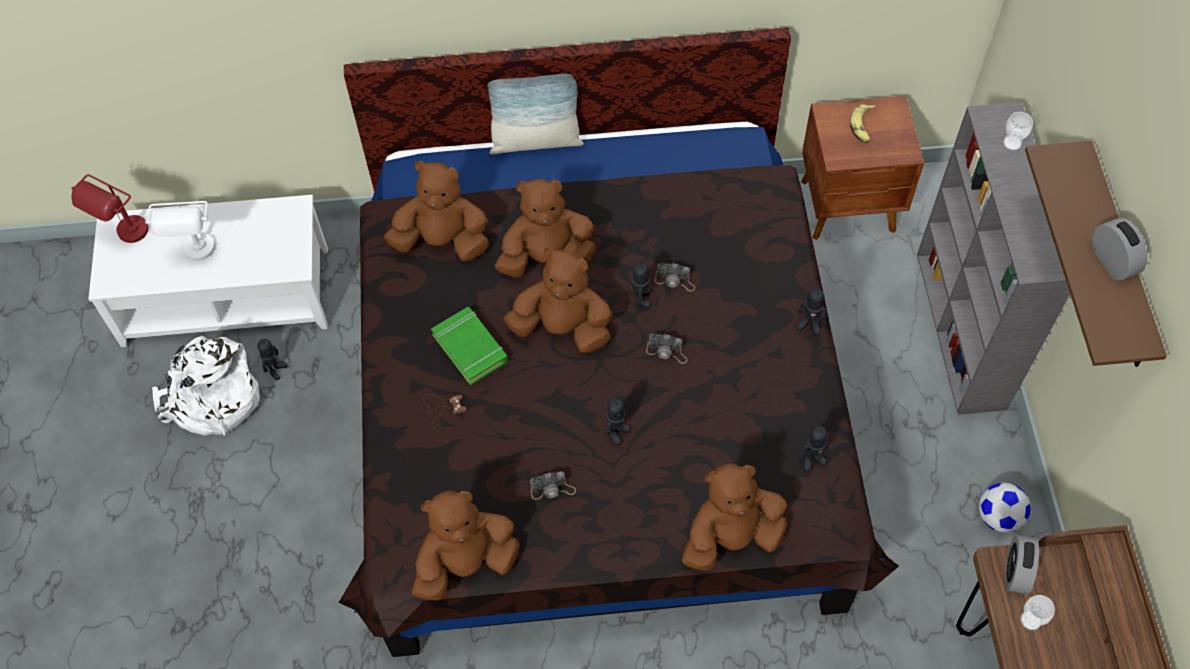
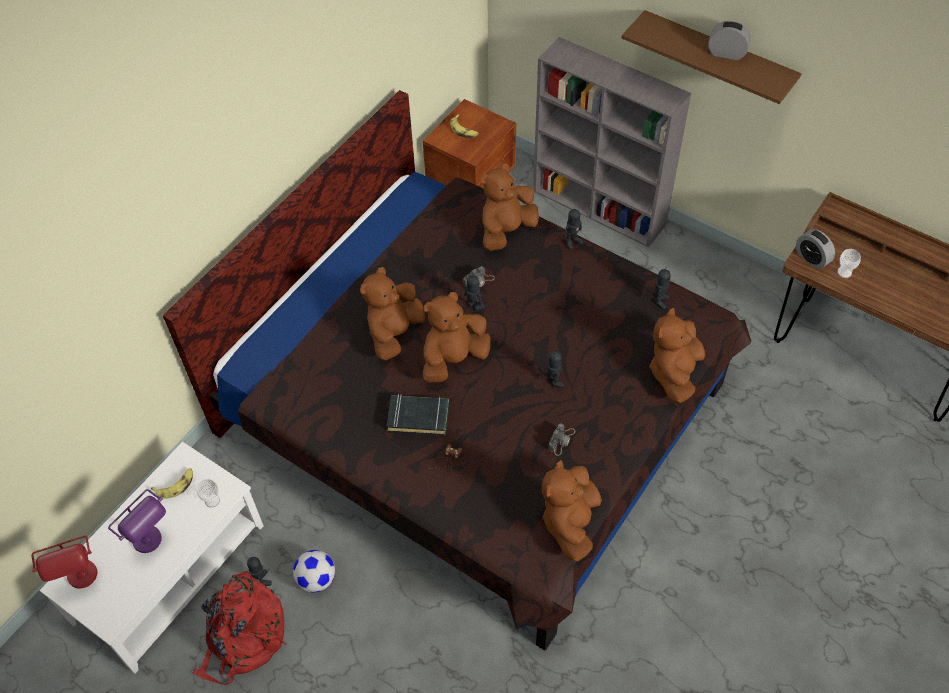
camera: 50 degrees left, 5 degrees down
white table lamp [145,201,215,261] -> purple table lamp [108,489,166,553]
white backpack [152,336,260,436] -> red backpack [193,571,286,685]
brown plush toy [384,161,489,262] -> brown plush toy moved to [481,164,539,251]
green book [431,307,508,386] -> black book [386,394,449,436]
pillow [487,74,584,154] -> none
camera [646,333,687,364] -> none
football [979,482,1031,533] -> football moved to [293,550,335,592]
cup [1003,112,1033,151] -> cup moved to [197,479,220,508]
none -> banana [151,469,193,499]

